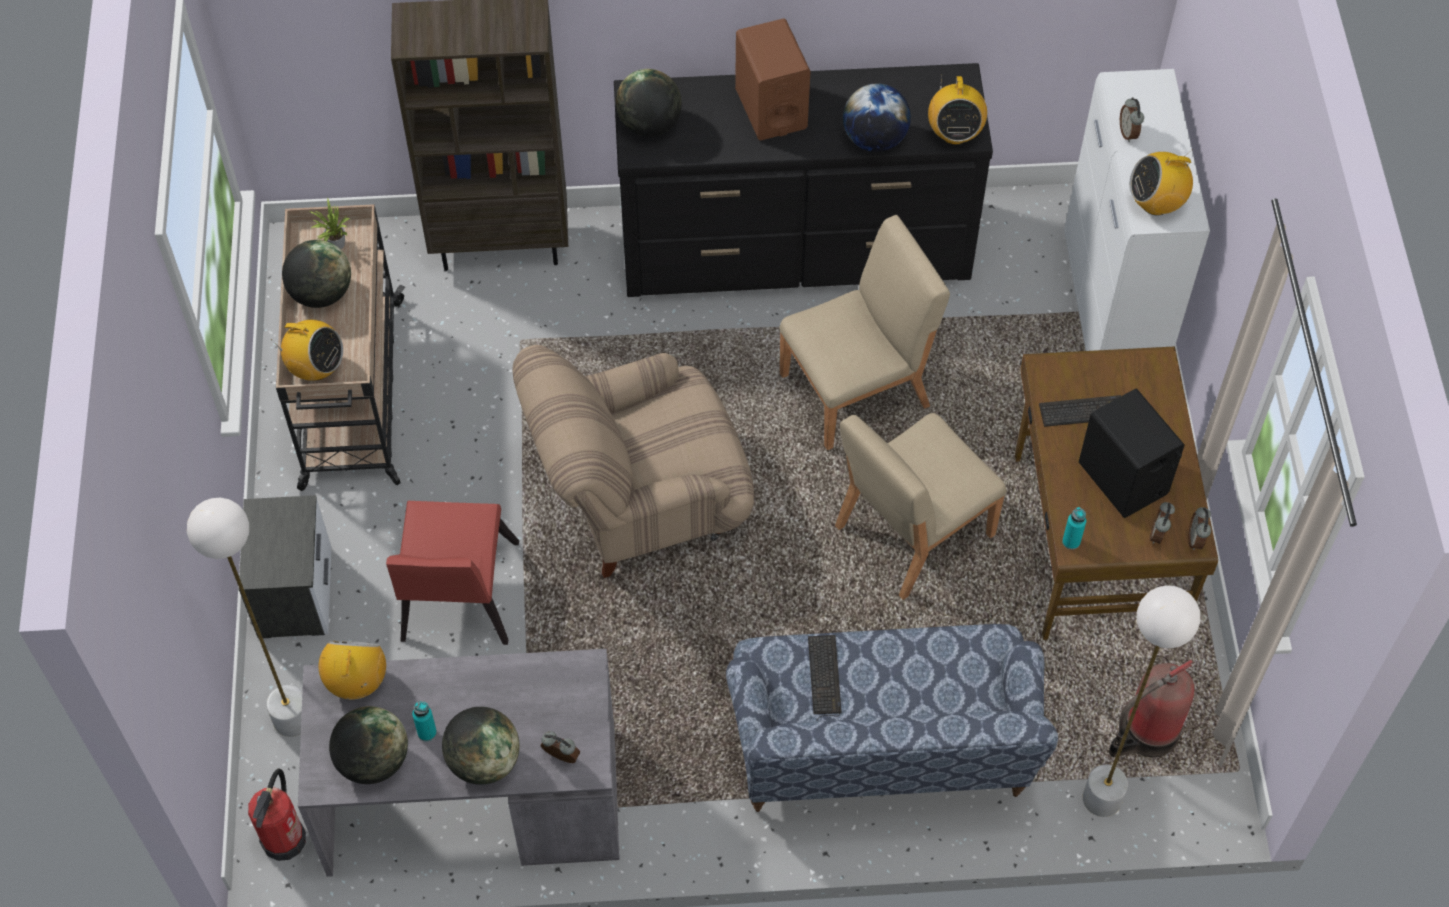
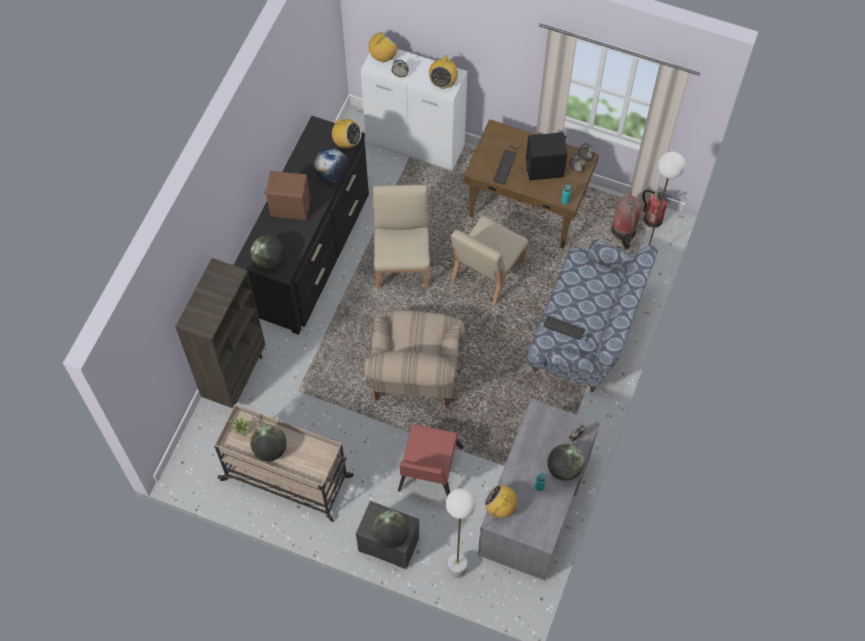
camera: 65 degrees left, 5 degrees up
fire extinguisher [248,768,306,861] -> fire extinguisher moved to [642,190,672,228]
radio [271,320,343,381] -> radio moved to [369,32,398,62]
globe [329,706,408,784] -> globe moved to [373,511,409,548]
red chair [386,501,519,645] -> red chair turned 75 degrees clockwise [398,424,464,496]
beige chair [835,413,1007,600] -> beige chair turned 45 degrees clockwise [451,216,528,306]

